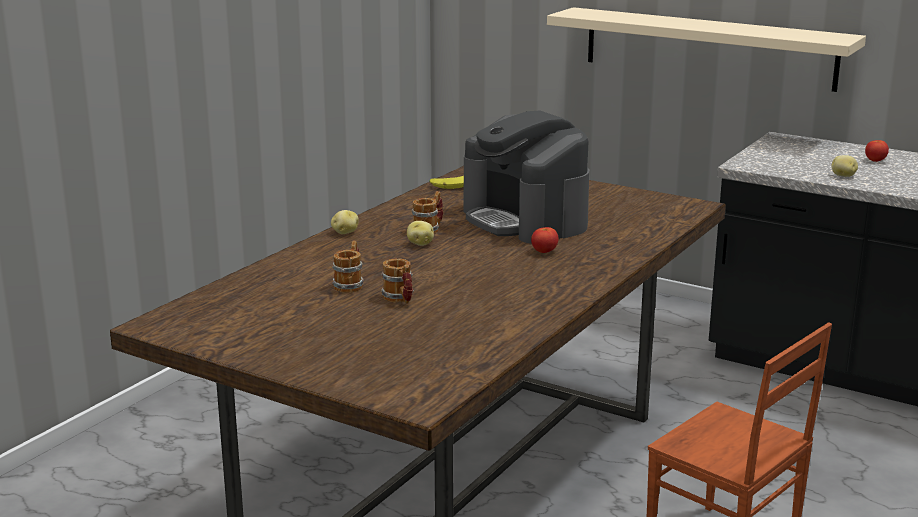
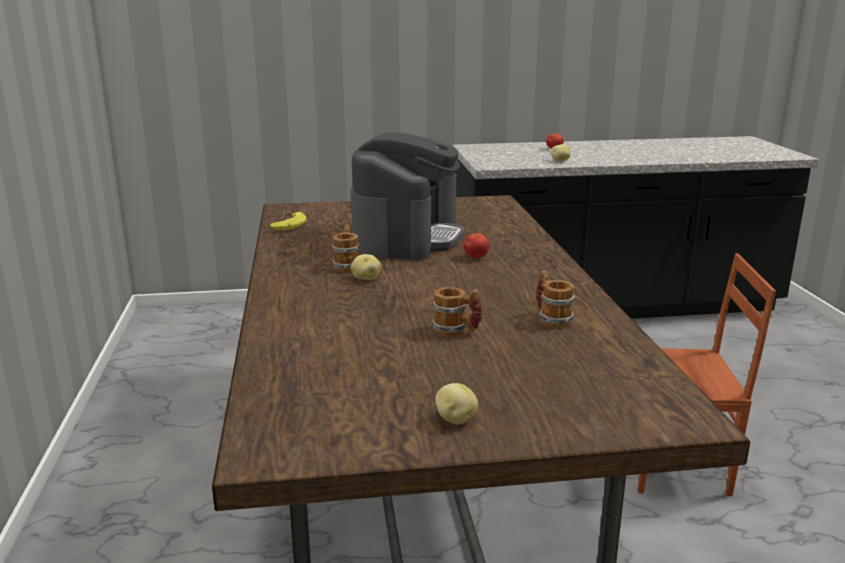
camera: 40 degrees left, 0 degrees up
potato [331,210,359,234] -> potato moved to [435,383,478,424]
mug [332,240,364,293] -> mug moved to [536,270,575,328]
coffee machine [464,110,589,244] -> coffee machine turned 90 degrees counterclockwise [351,132,464,260]
beige shelf [547,7,866,92] -> none

